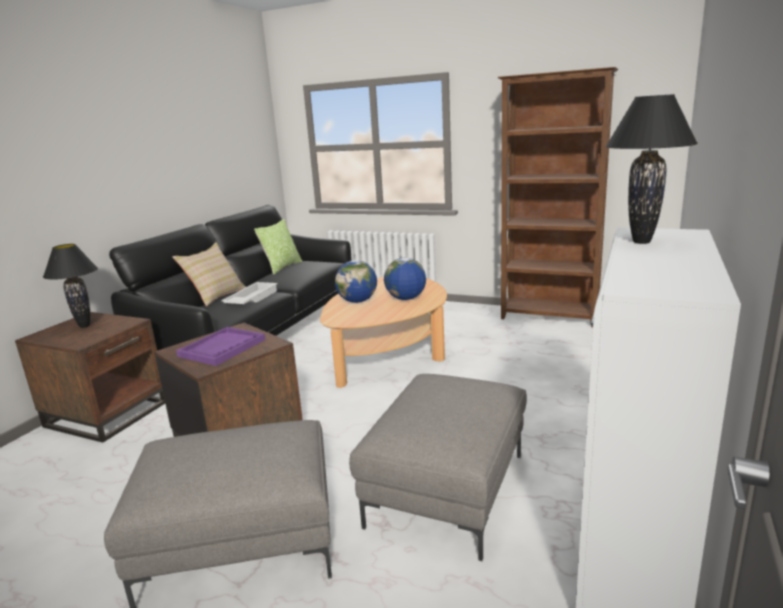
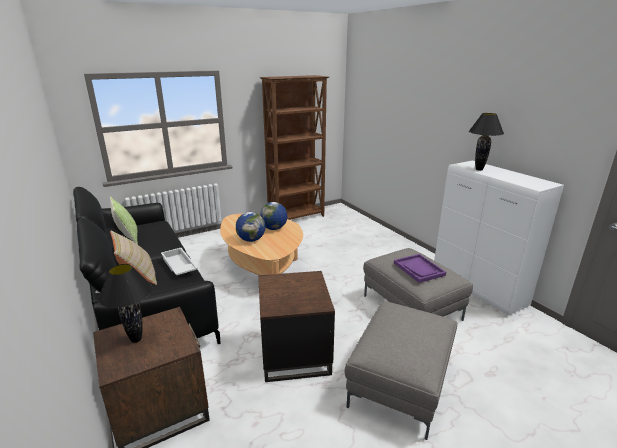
camera: 55 degrees left, 5 degrees up
purple tray [176,327,265,366] -> purple tray moved to [394,254,446,283]

